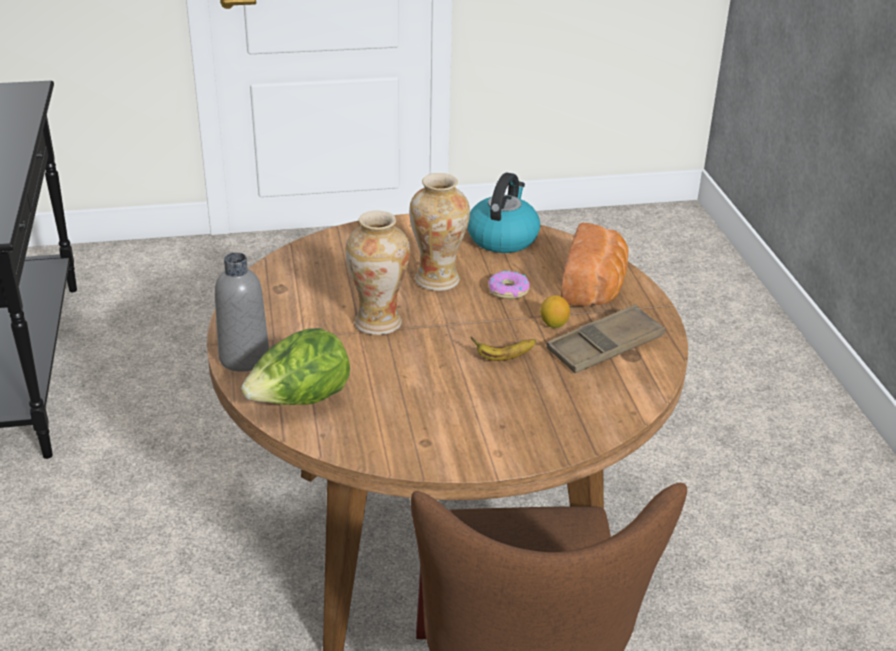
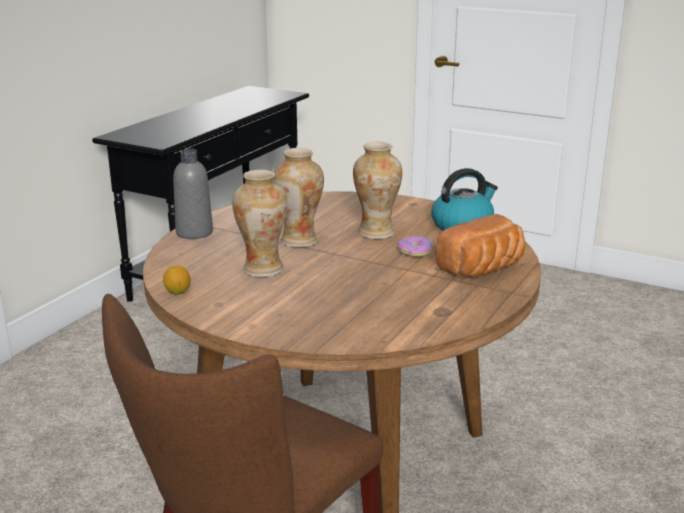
camera: 40 degrees right, 10 degrees down
lettuce [241,328,350,405] -> none
banana [470,336,536,361] -> none
lemon [540,295,570,328] -> lemon moved to [163,265,191,295]
brown tray [547,304,665,373] -> none
none -> vase [233,170,287,277]

